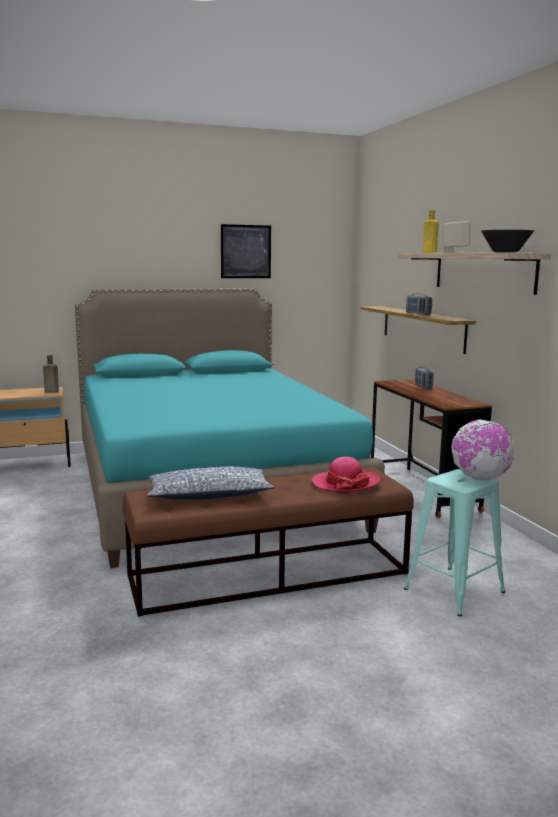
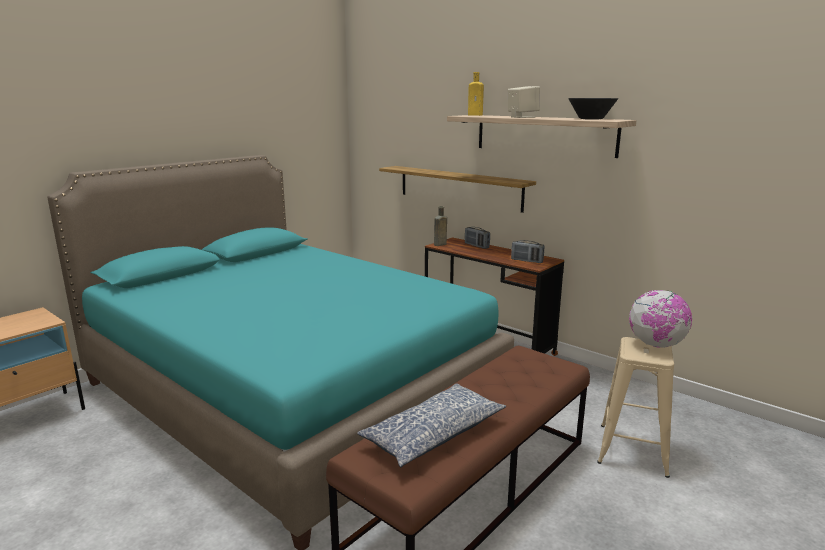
camera: 30 degrees left, 5 degrees up
brown bottle [43,355,59,393] -> brown bottle moved to [434,206,447,246]
picture [221,224,271,278] -> none
hat [311,457,381,493] -> none
turquoise stool [404,469,505,616] -> beige stool [597,337,674,478]
radio [406,294,432,315] -> radio moved to [511,240,544,263]

